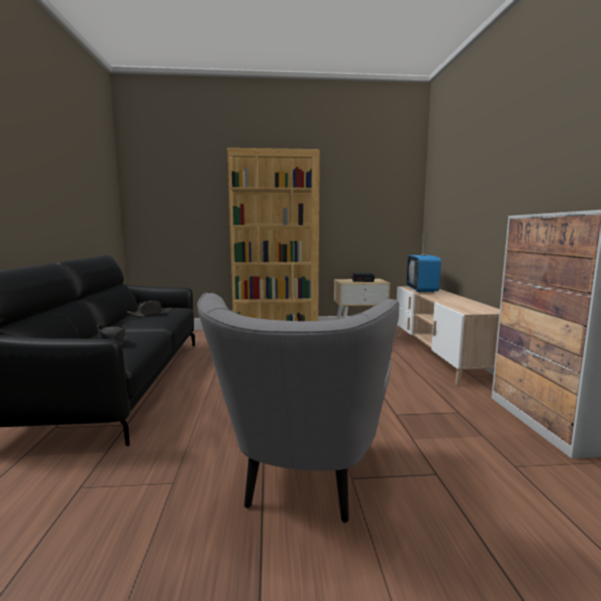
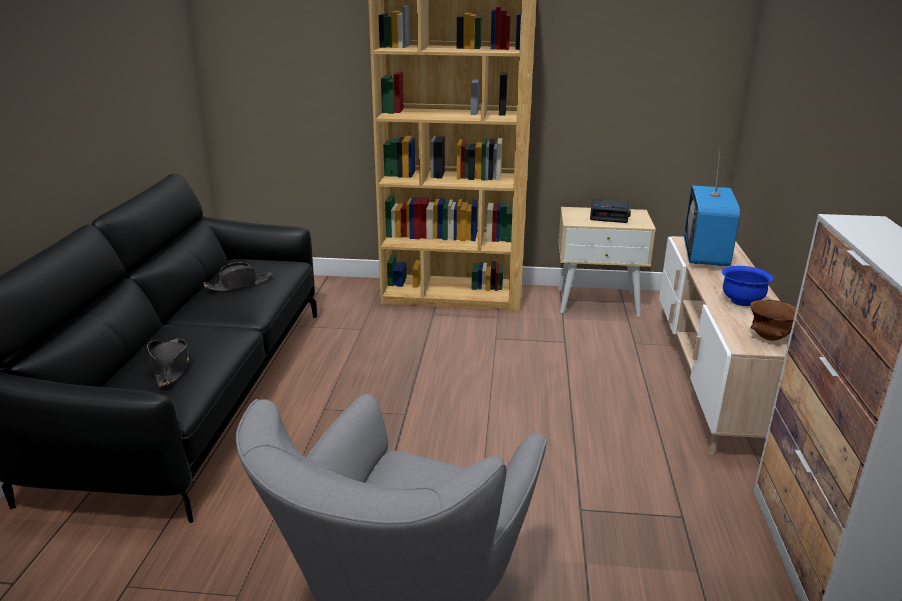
camera: 10 degrees right, 15 degrees up
none -> blue bowl [722,266,773,306]
none -> brown bowl [750,299,796,341]

